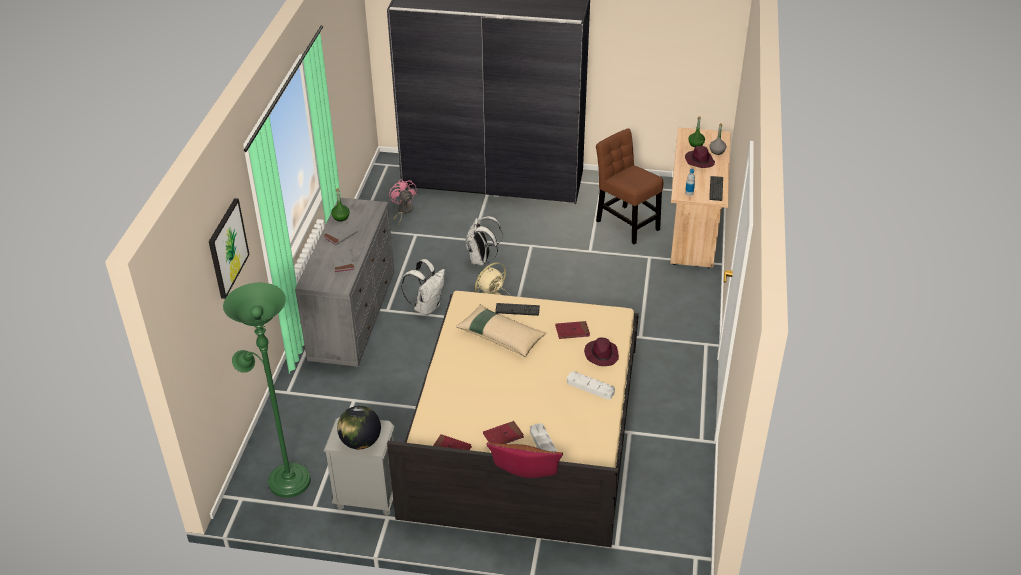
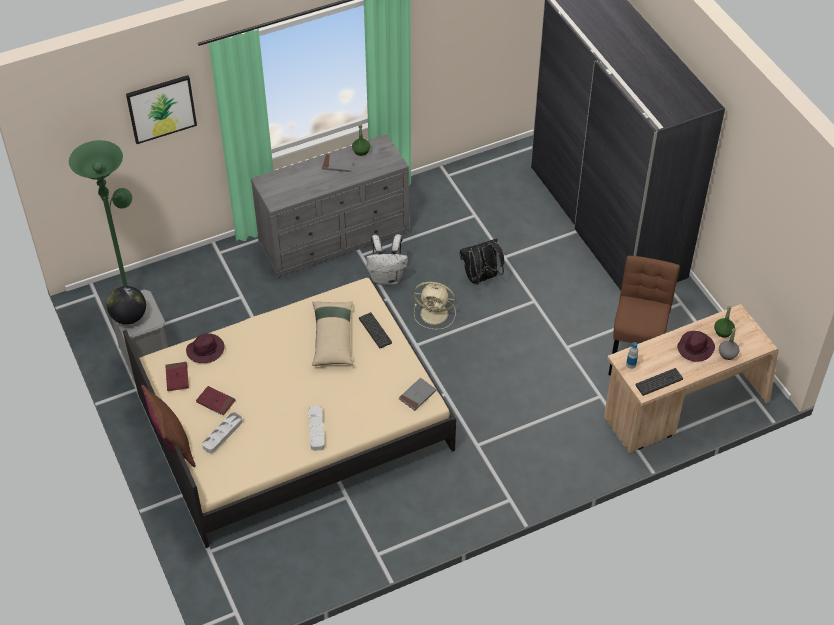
camera: 55 degrees right, 10 degrees up
grey book [331,249,355,273] -> grey book moved to [399,378,436,411]
pink fan [389,179,417,226] -> none
white backpack [466,216,503,265] -> black backpack [459,238,504,285]
red book [555,321,590,339] -> none
purple hat [584,338,619,366] -> purple hat moved to [186,333,224,363]

